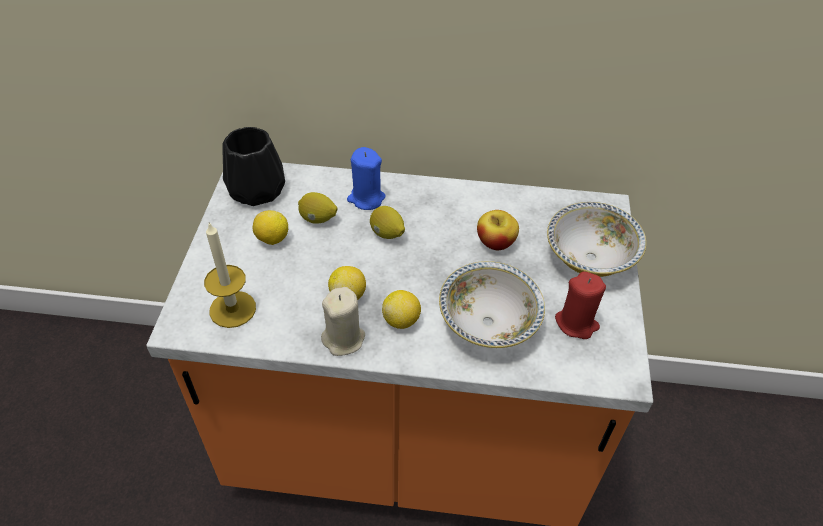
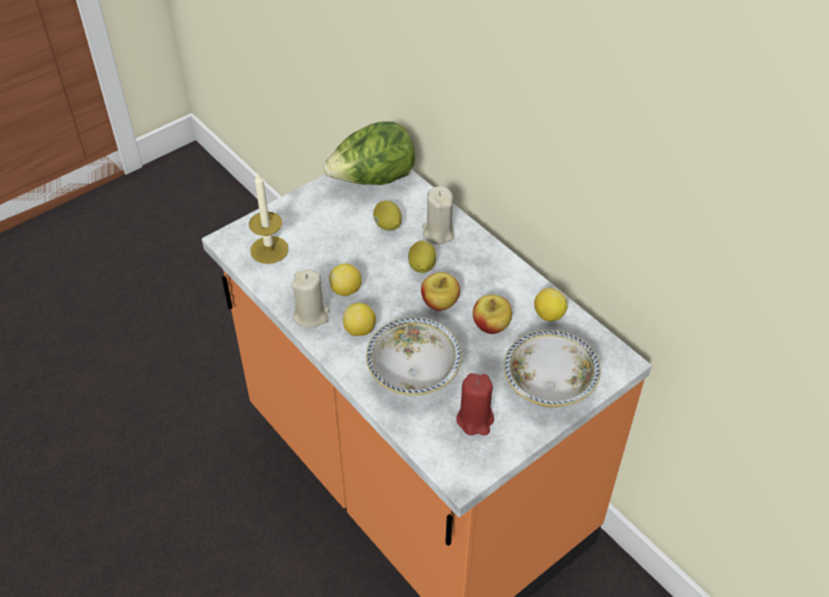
camera: 45 degrees right, 0 degrees up
black vase [222,127,285,206] -> lettuce [323,121,415,185]
lemon [253,210,288,245] -> lemon moved to [534,288,568,321]
blue candle [347,147,386,210] -> beige candle [422,186,454,244]
none -> apple [421,272,460,311]

